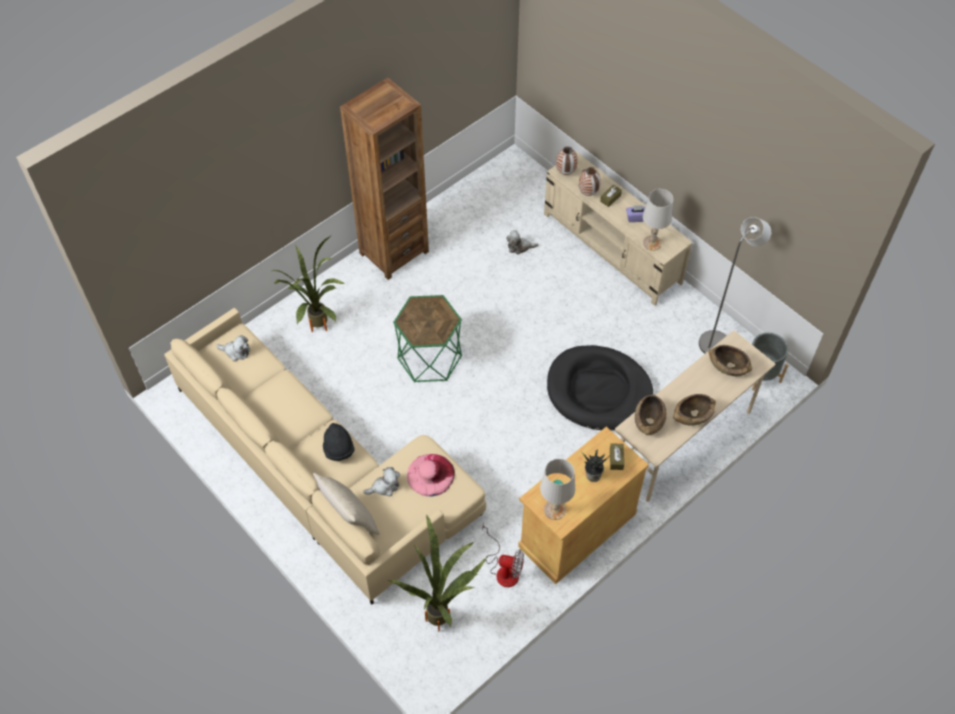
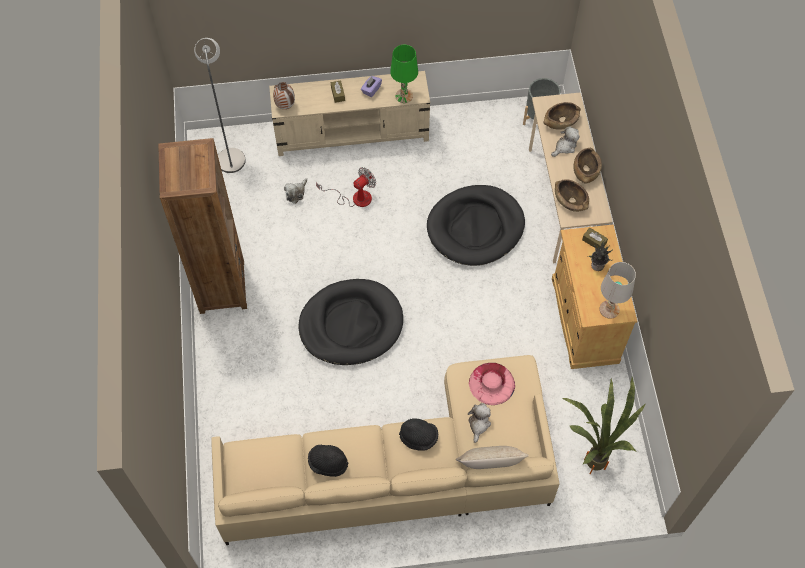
camera: 55 degrees left, 5 degrees up
plush toy [216,335,250,361] -> plush toy moved to [551,126,580,157]
potted plant [272,235,344,332] -> none
green side table [393,295,462,383] -> black dog bed [298,279,403,365]
fan [482,522,524,587] -> fan moved to [316,168,376,207]
vase [579,167,601,196] -> none
white table lamp [643,189,673,251] -> green table lamp [390,45,418,103]
grey floor lamp [699,217,771,354] -> grey floor lamp moved to [194,38,246,173]
none -> black hat [308,445,349,477]

